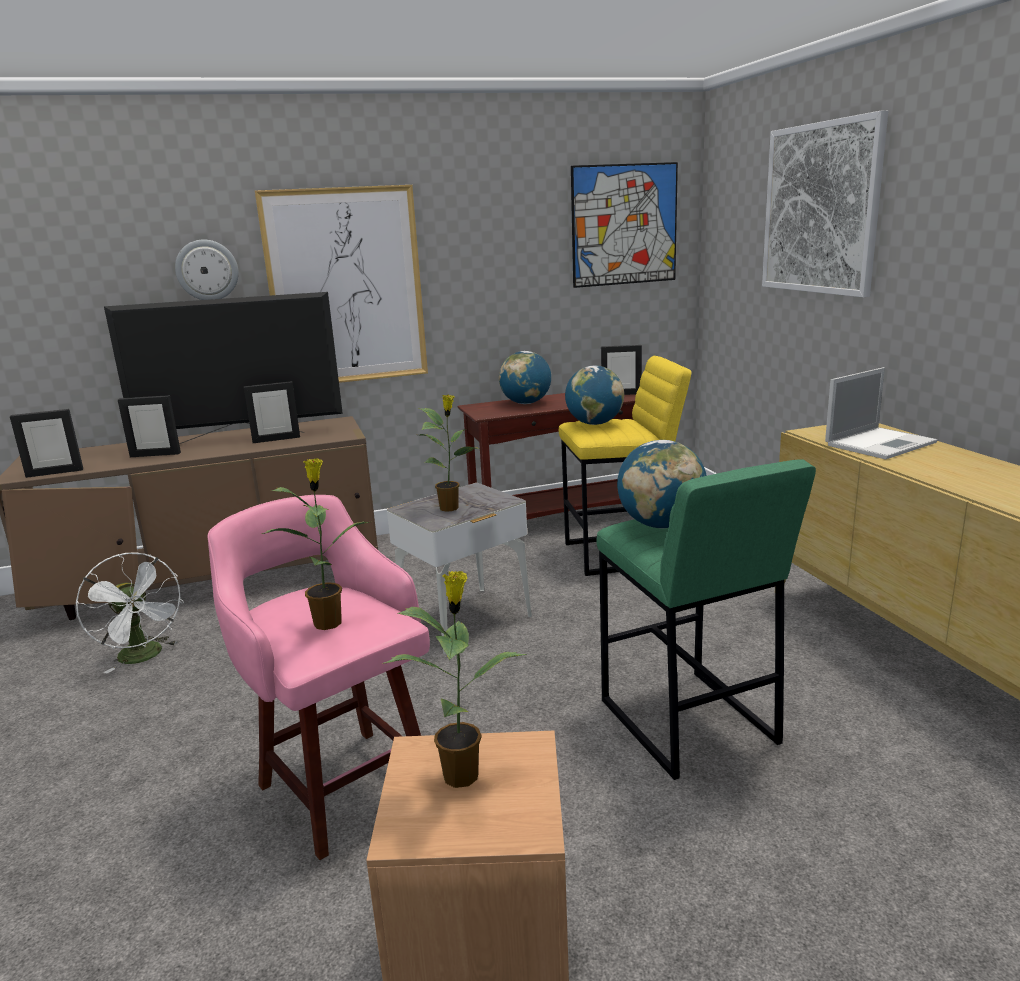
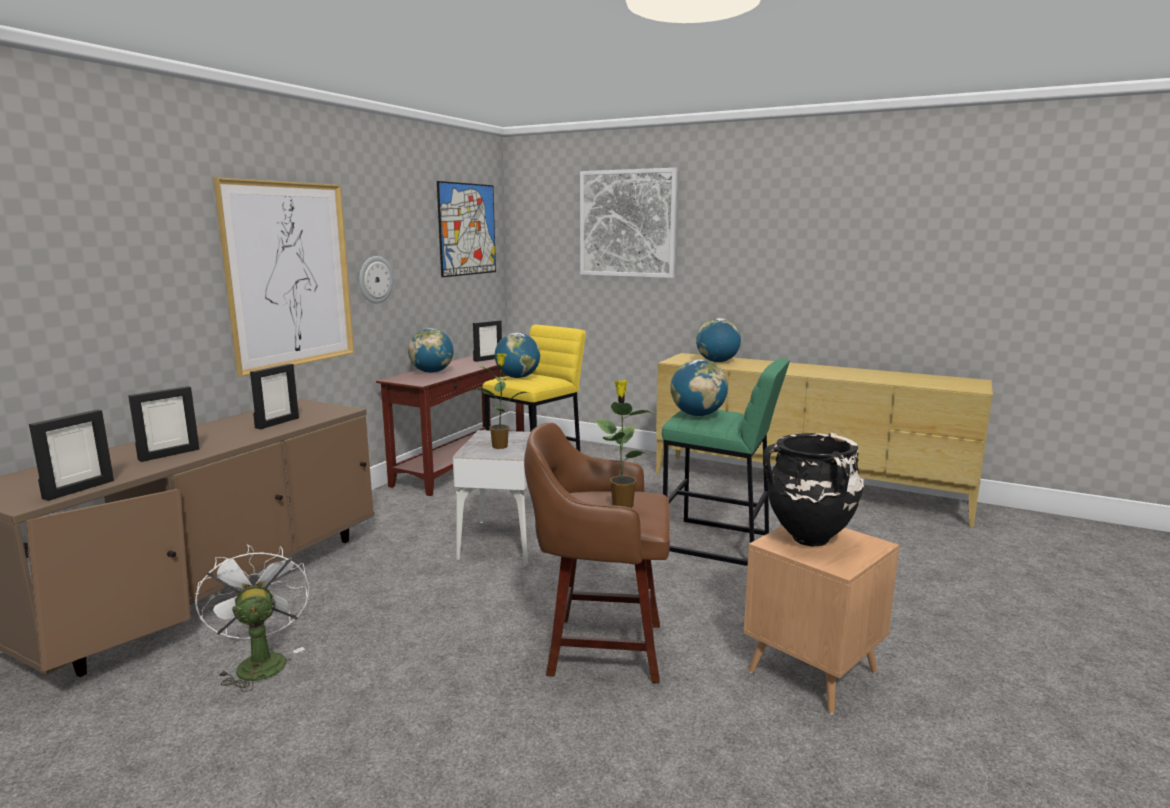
camera: 45 degrees left, 5 degrees down
white fan [75,552,184,673] -> white fan turned 120 degrees counterclockwise [195,544,310,692]
television [104,292,343,444] -> none
wall clock [175,239,239,300] -> wall clock moved to [359,256,394,304]
pink stool [208,495,430,860] -> brown stool [524,423,670,683]
potted plant [384,571,527,788] -> black vase [763,433,864,546]
laptop [825,367,937,459] -> globe [696,318,741,362]

